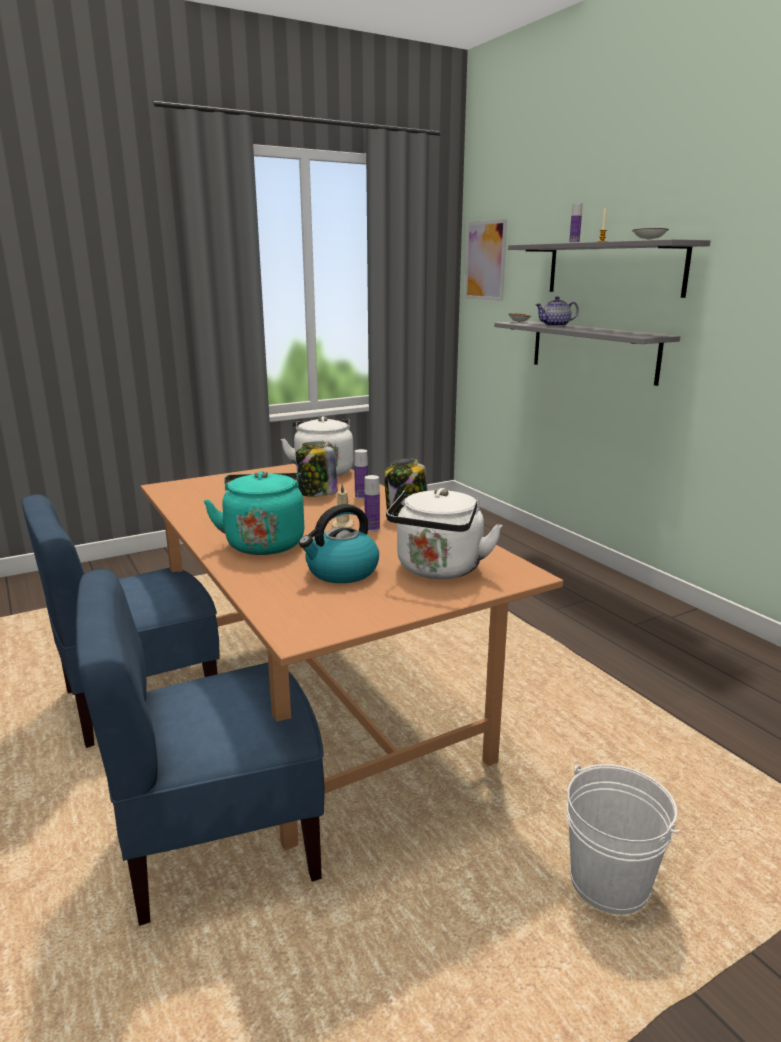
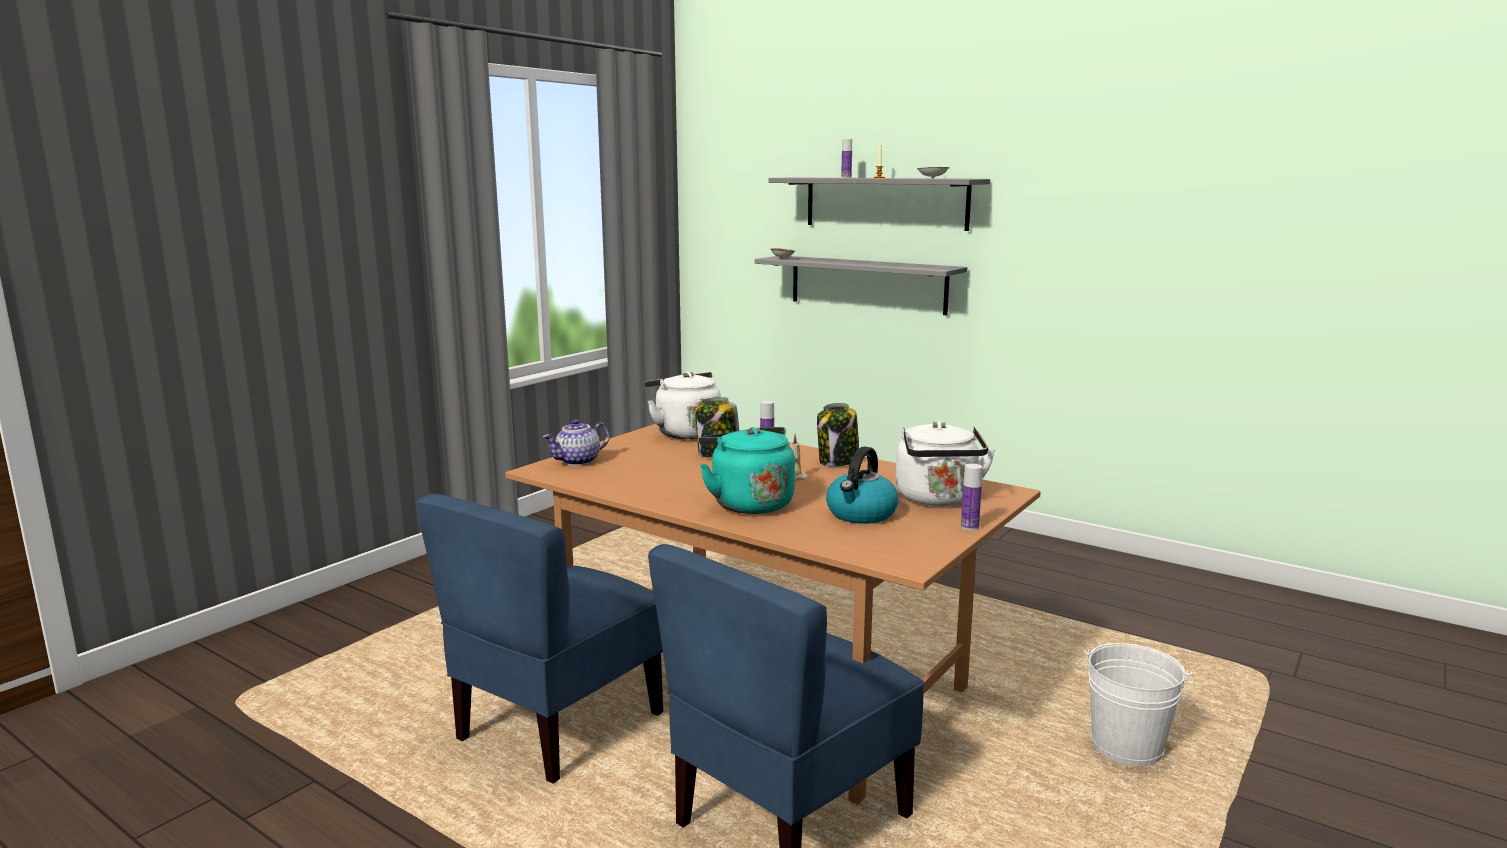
camera: 25 degrees left, 5 degrees down
bottle [364,475,380,532] -> bottle moved to [961,464,982,530]
picture [465,219,507,301] -> none
teapot [535,296,579,327] -> teapot moved to [543,419,610,466]

